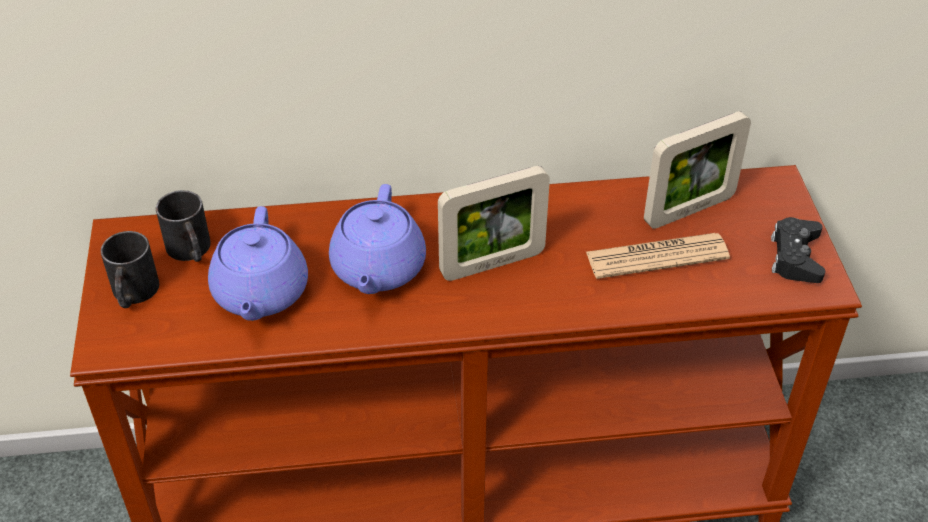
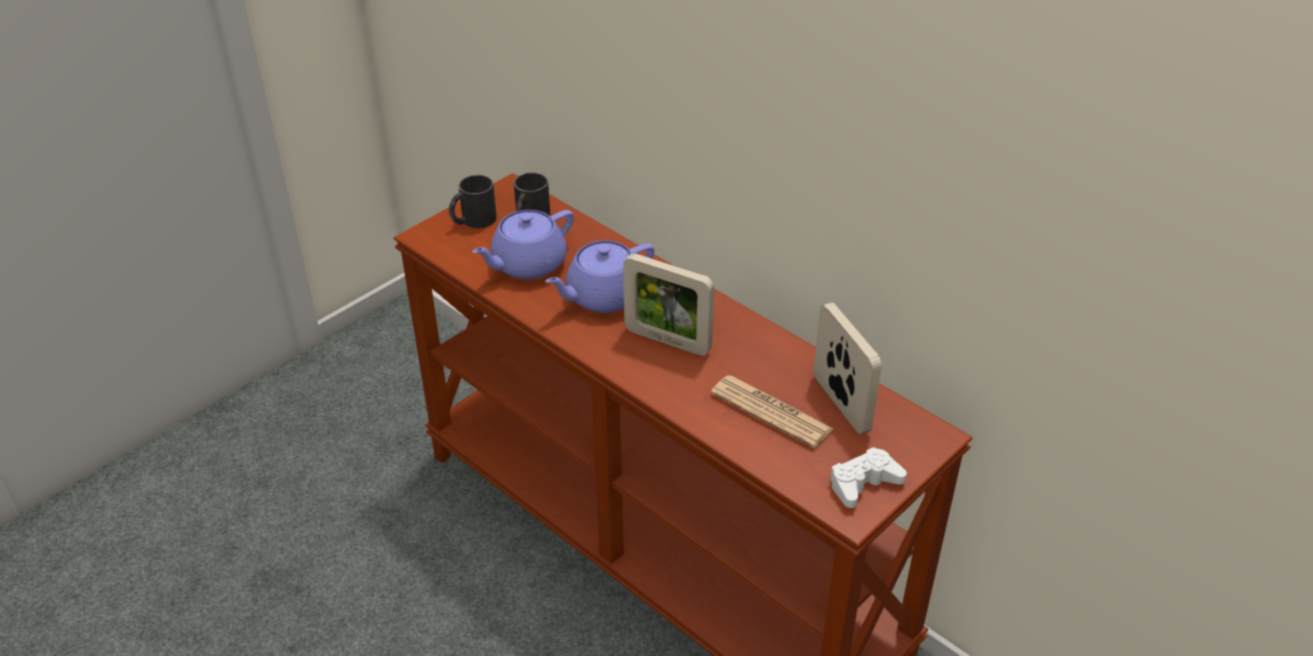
camera: 50 degrees right, 5 degrees down
picture frame [644,111,751,229] -> picture frame turned 135 degrees counterclockwise [813,303,882,434]
black game controller [771,217,825,283] -> white game controller [830,447,907,508]

